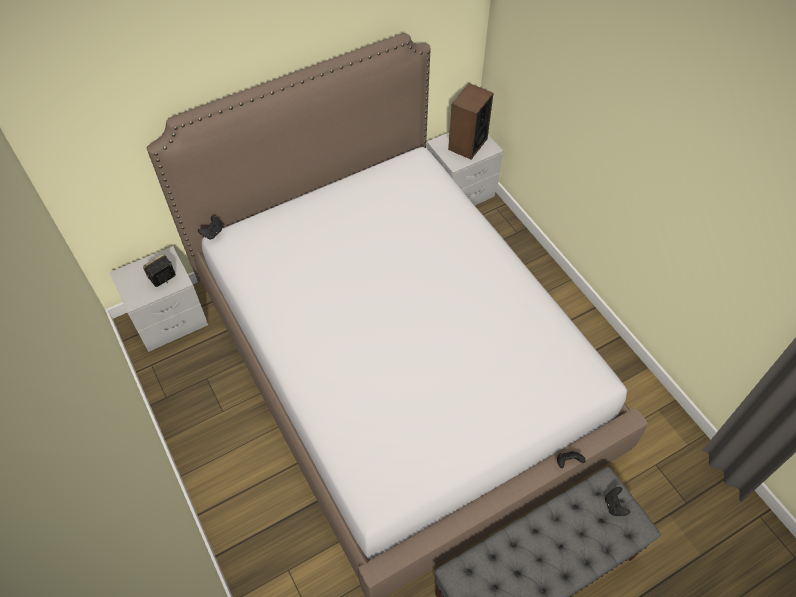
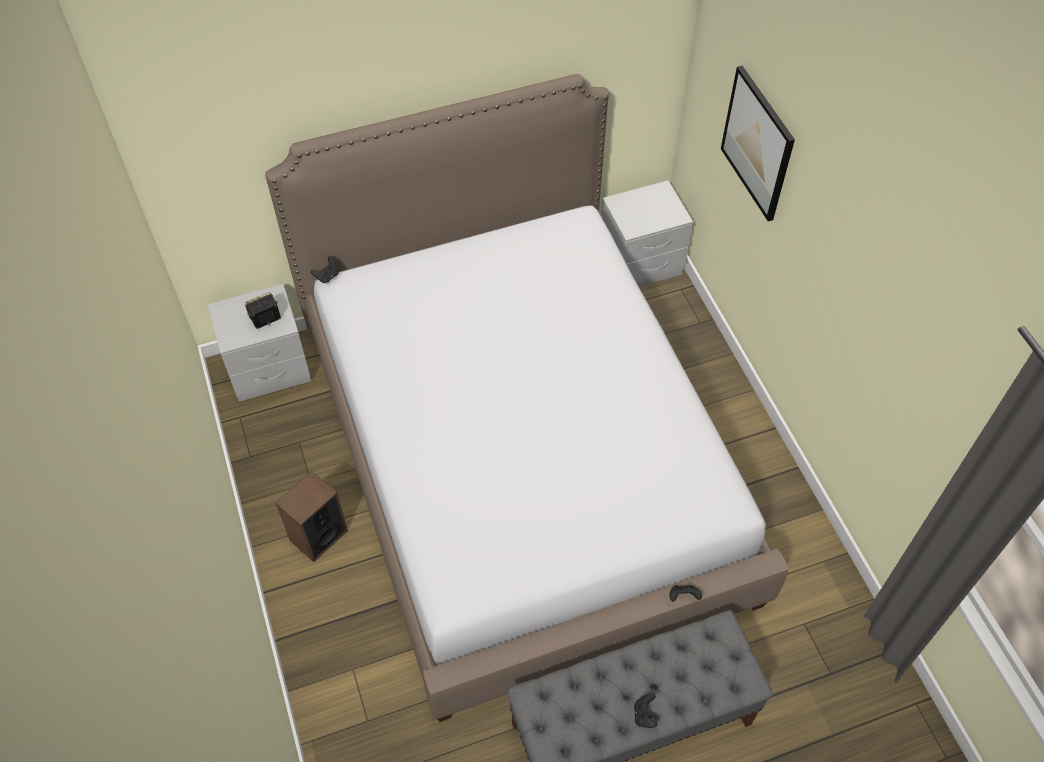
camera: 10 degrees right, 0 degrees up
speaker [448,83,493,160] -> speaker moved to [275,471,348,562]
black game controller [605,487,630,516] -> black game controller moved to [634,693,657,728]
none -> picture [721,66,795,221]

